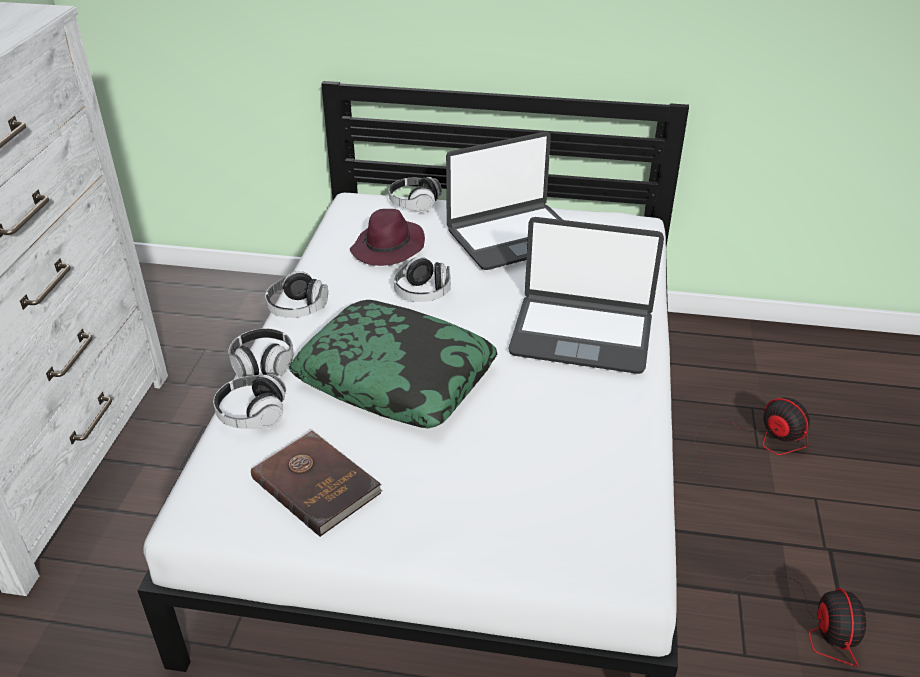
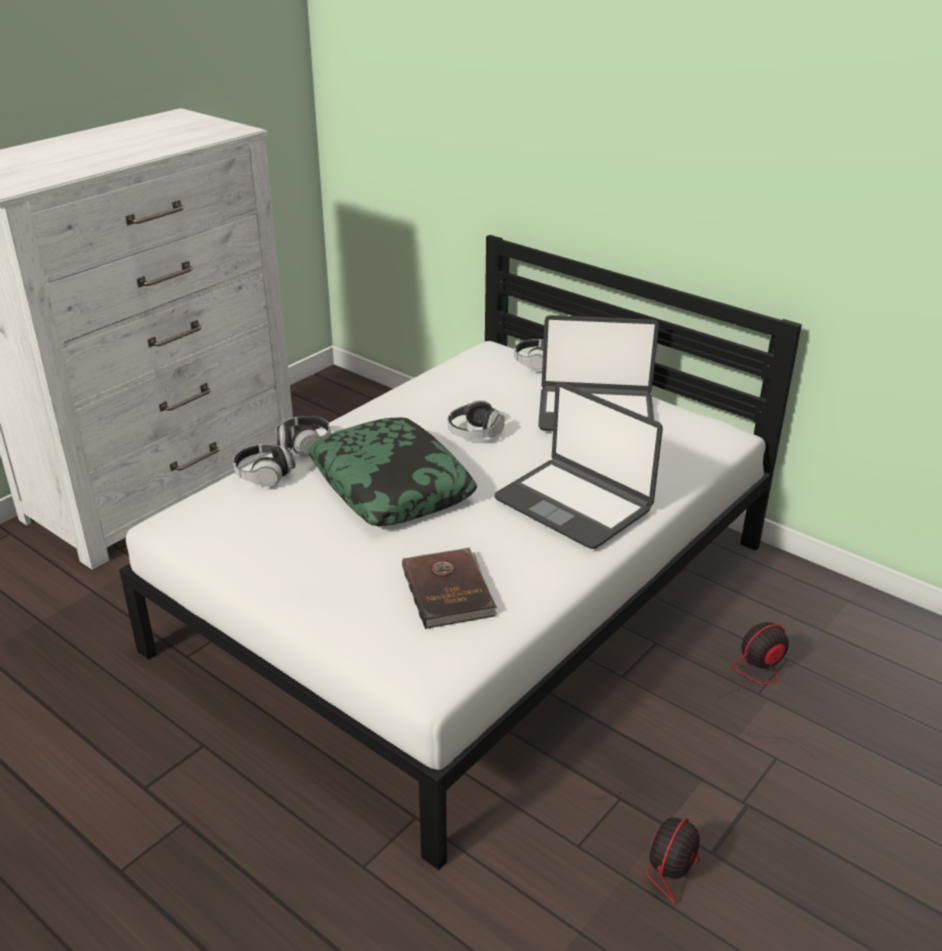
camera: 30 degrees right, 5 degrees down
brown book [251,430,383,537] -> brown book moved to [402,547,497,629]
headphones [265,271,328,318] -> none
purple hat [350,209,425,266] -> none
fan [692,398,810,481] -> fan turned 105 degrees counterclockwise [717,622,816,759]

